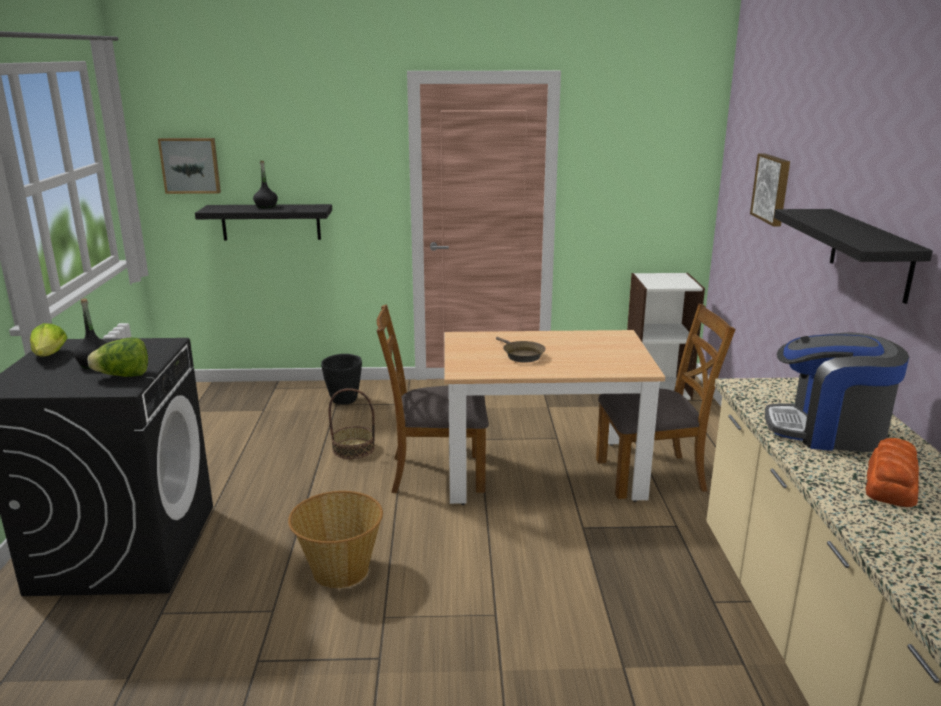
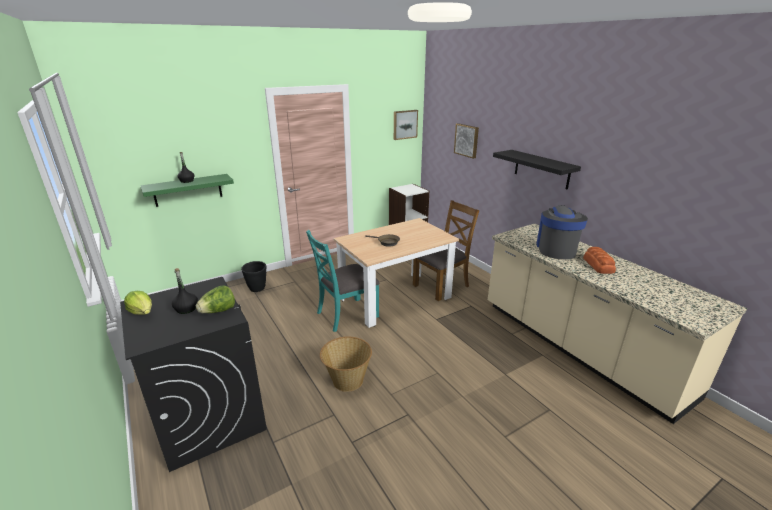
camera: 30 degrees left, 5 degrees up
picture [158,138,221,194] -> picture moved to [394,110,418,140]
black shelf [195,204,332,240] -> green shelf [141,174,234,207]
basket [328,388,375,459] -> none
brown chair [377,304,489,493] -> turquoise chair [306,230,380,332]
coffee machine [765,332,909,452] -> coffee machine turned 120 degrees clockwise [536,205,588,259]

